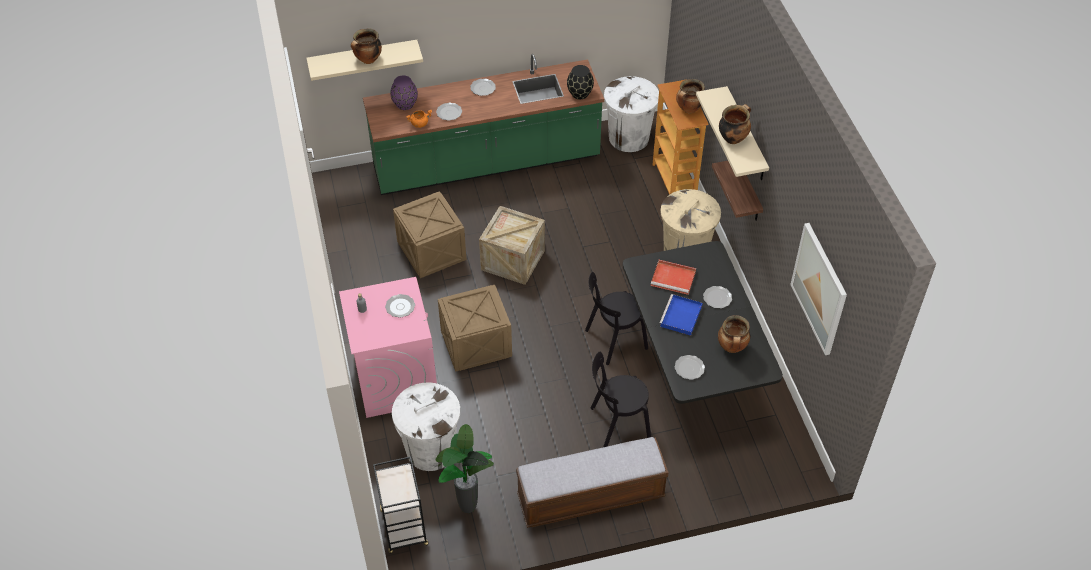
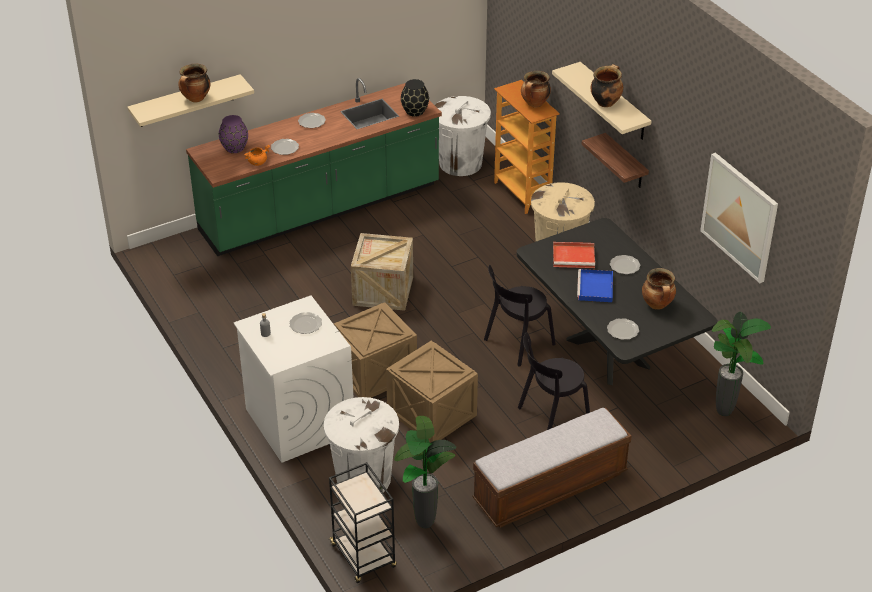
camera: 15 degrees left, 10 degrees down
pink washing machine [339,277,437,418] -> white washing machine [234,295,354,463]
crate [393,191,467,278] -> crate moved to [386,341,478,443]
none -> potted plant [712,312,771,416]

